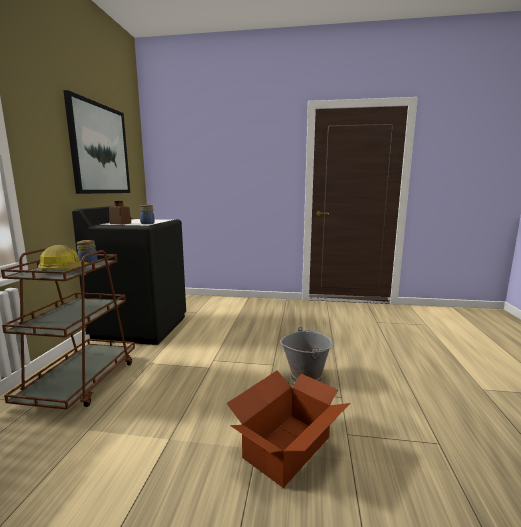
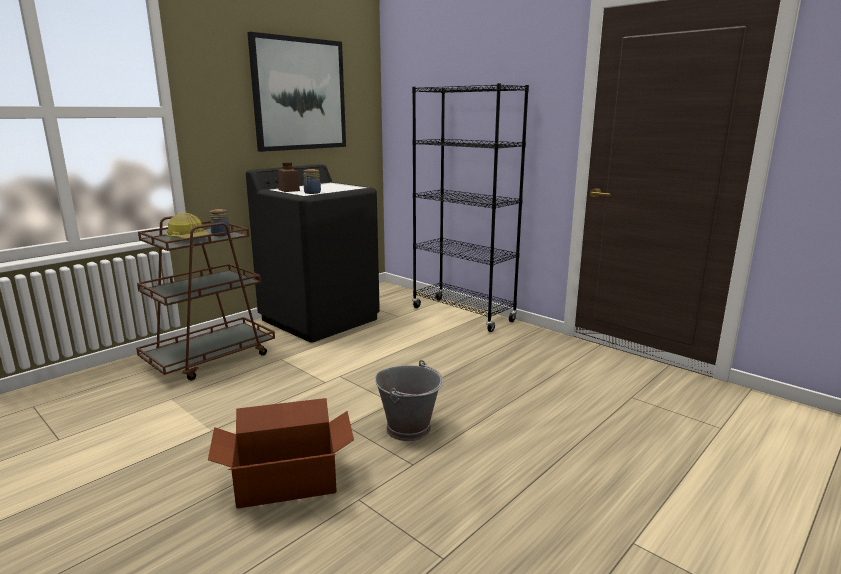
camera: 35 degrees right, 5 degrees up
none -> black bookcase [412,83,529,332]

